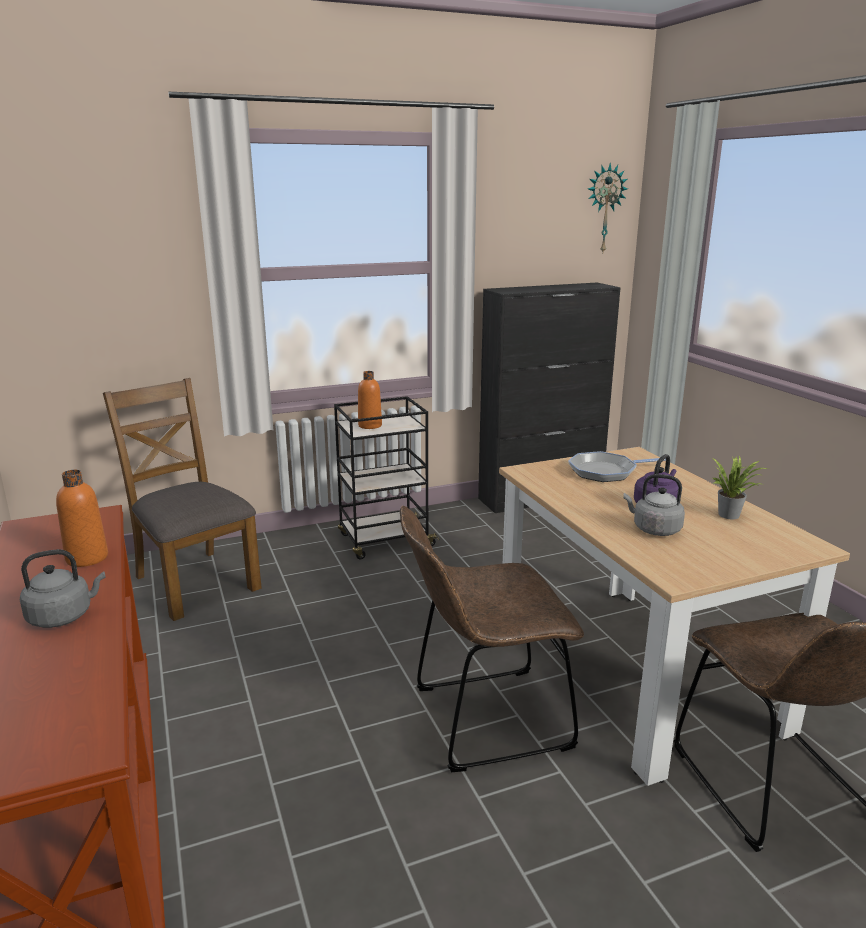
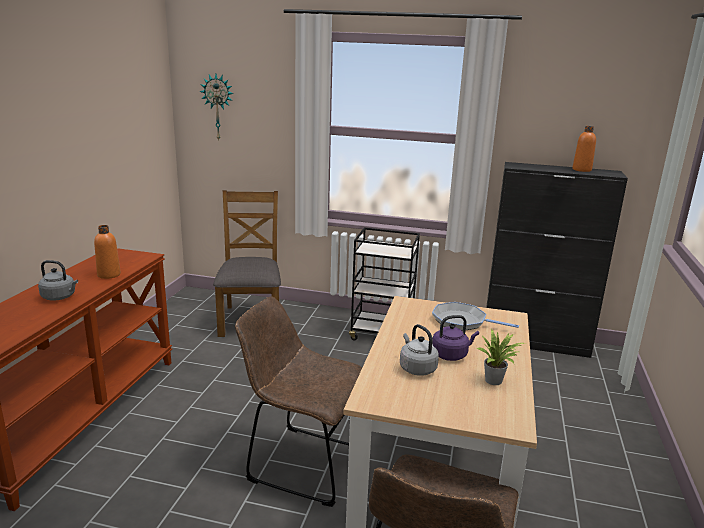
camera: 35 degrees right, 0 degrees up
orange bottle [358,371,382,429] -> orange bottle moved to [572,126,596,172]
wall clock [588,163,628,252] -> wall clock moved to [200,74,234,140]

